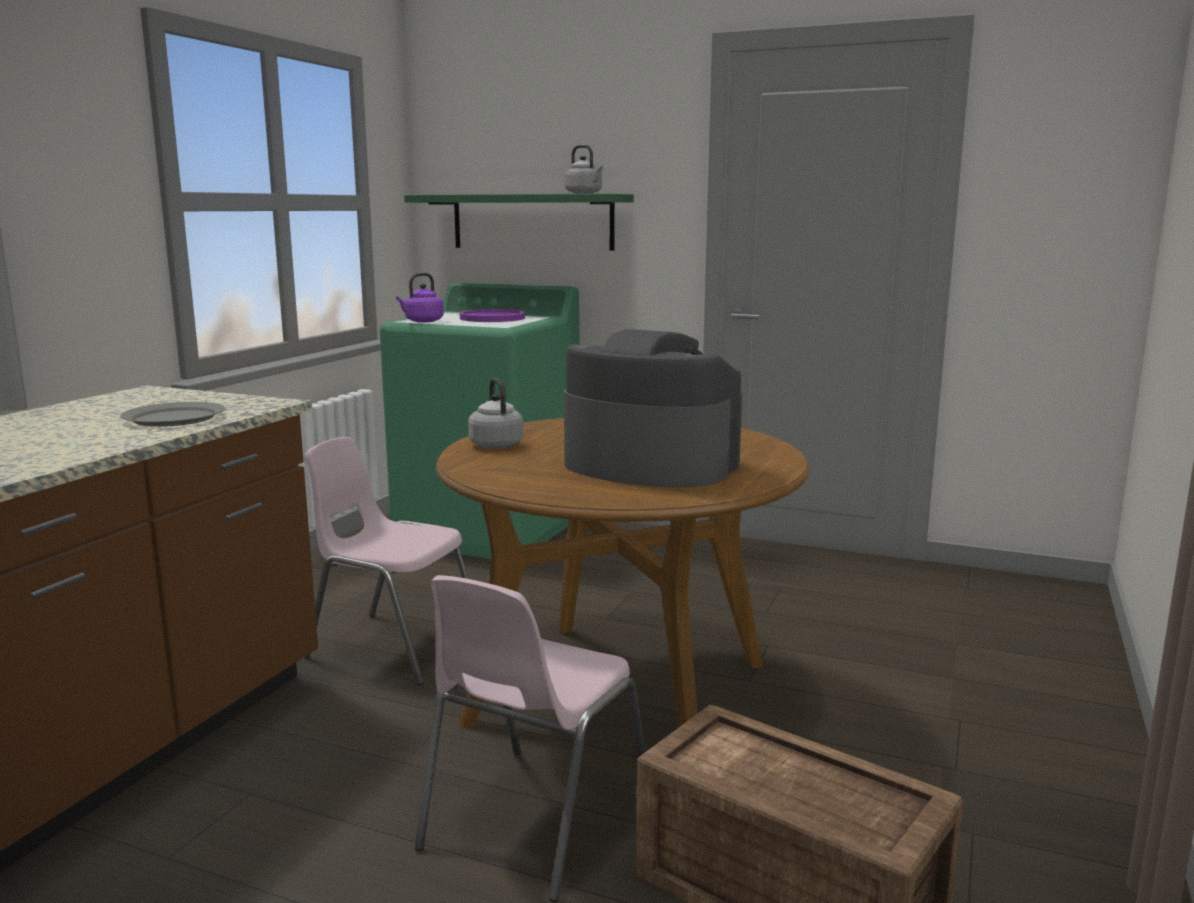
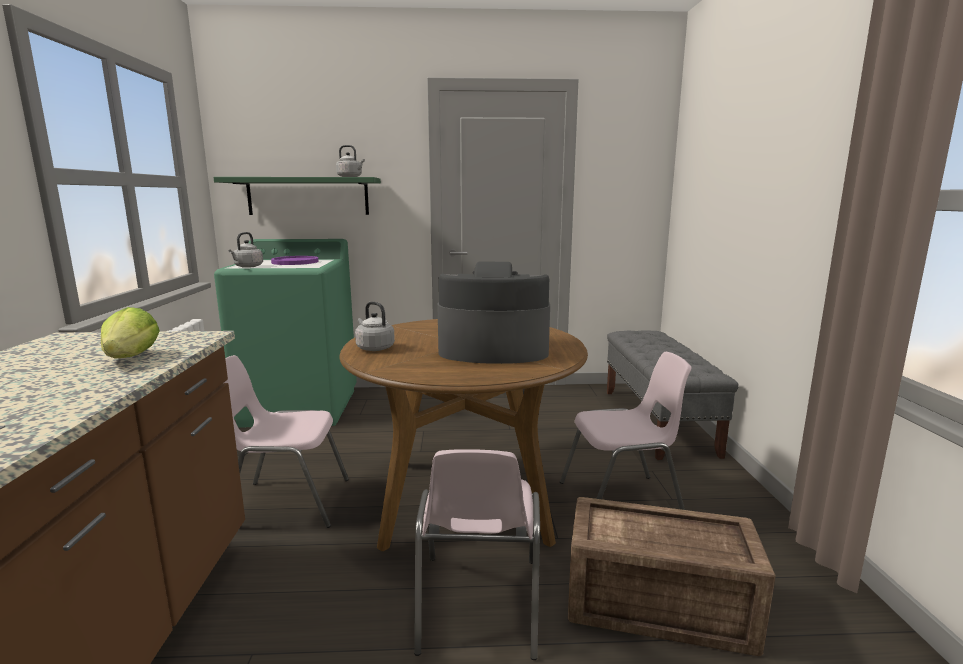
camera: 25 degrees left, 0 degrees up
grey plate [120,402,225,427] -> lettuce [101,307,160,359]
purple kettle [396,273,444,323] -> grey kettle [229,232,263,268]
none -> pink chair [560,352,691,510]
none -> grey bench [607,330,739,460]

